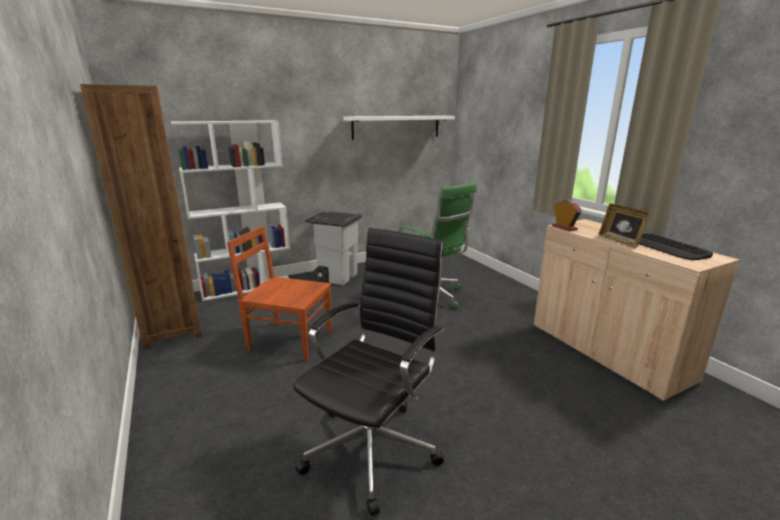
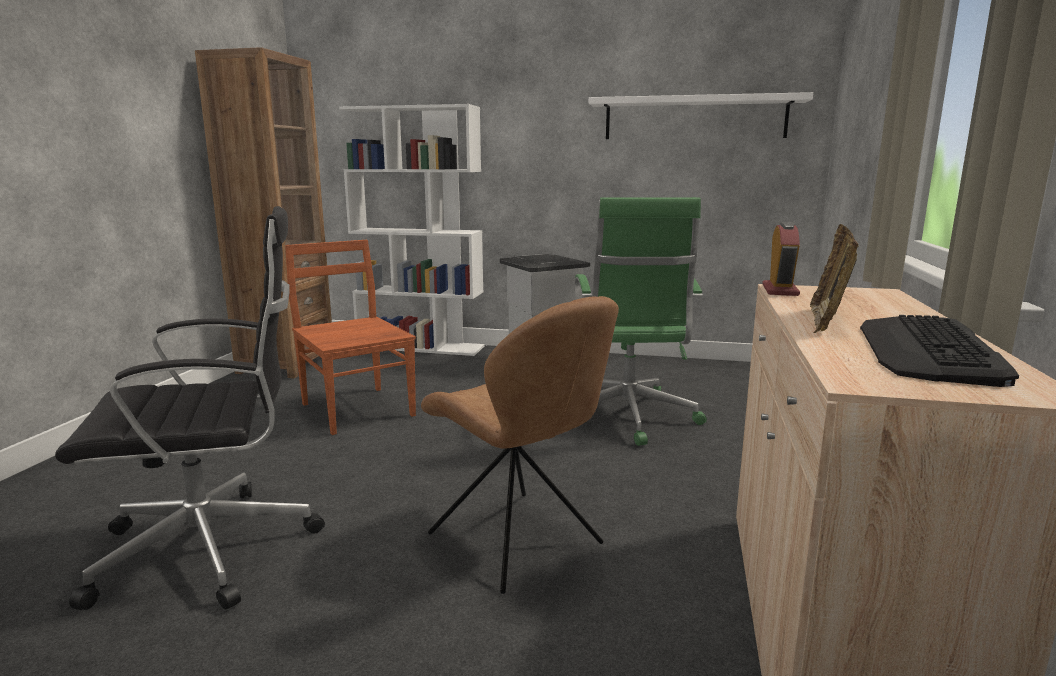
camera: 40 degrees right, 5 degrees down
none -> brown chair [421,296,619,594]

